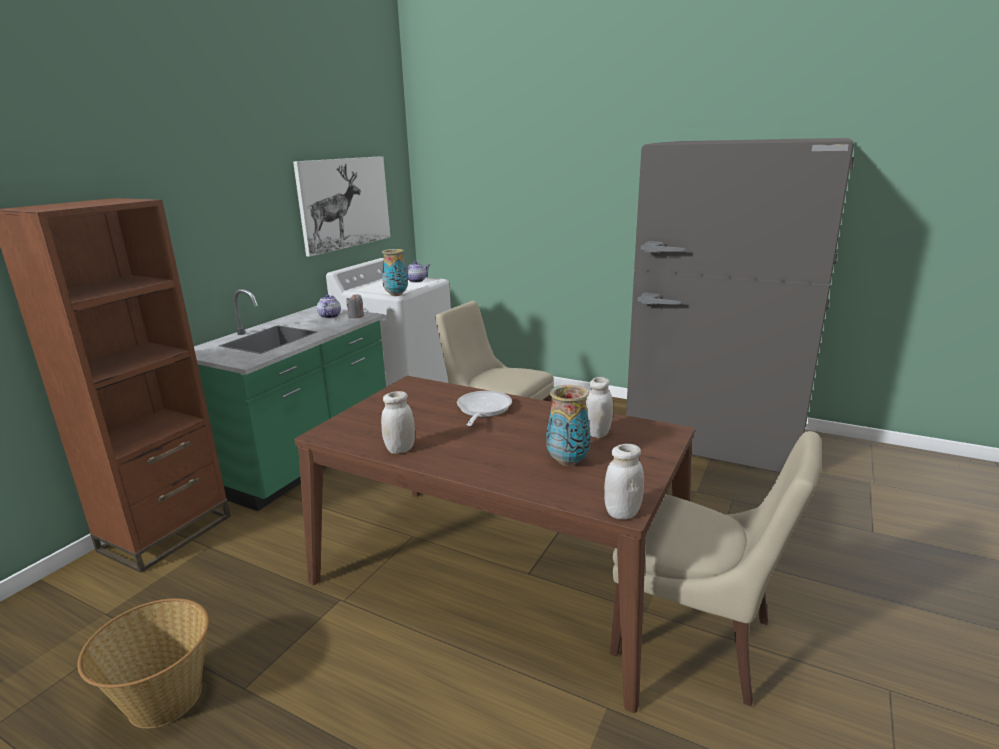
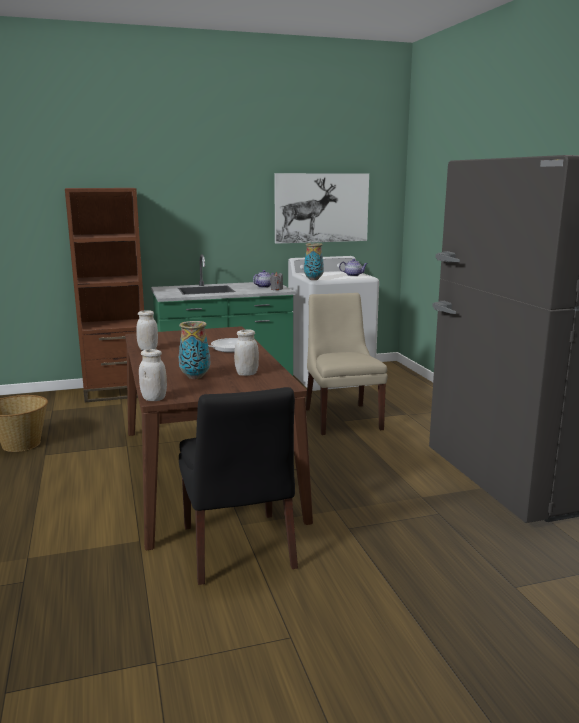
camera: 45 degrees right, 5 degrees down
beige chair [610,431,822,706] -> black chair [179,387,298,585]

